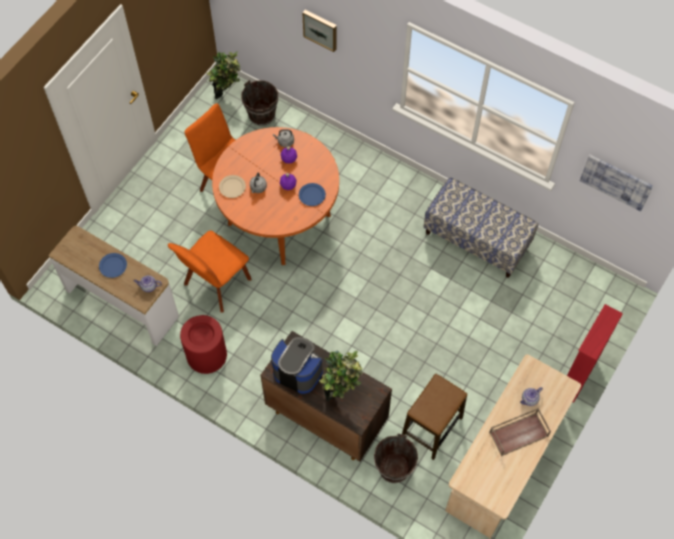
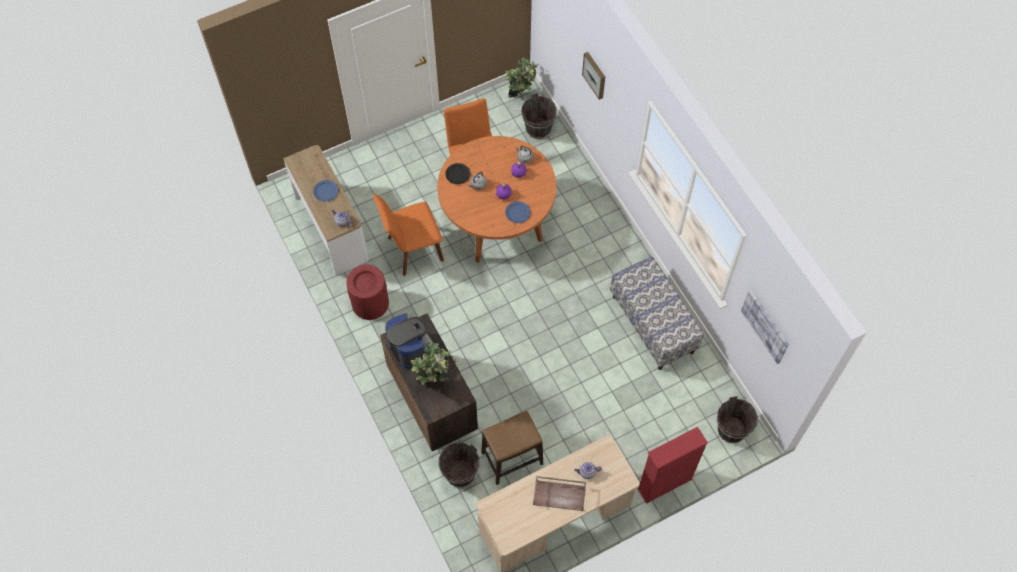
camera: 30 degrees right, 0 degrees up
beige plate [219,175,246,198] -> black plate [445,163,470,184]
none -> brown bucket [717,396,758,443]

